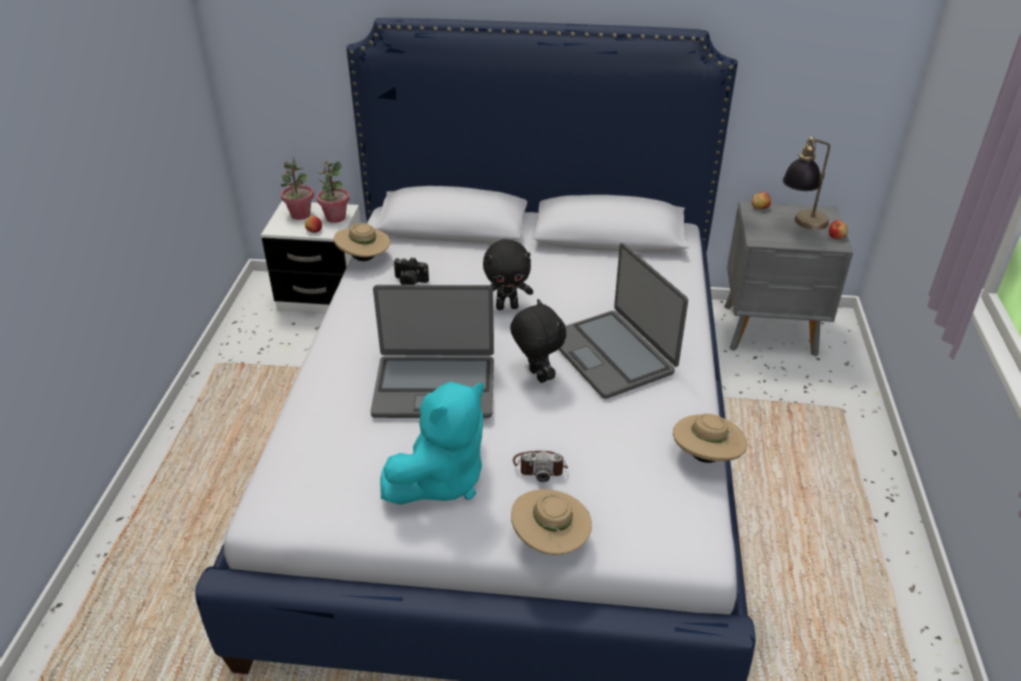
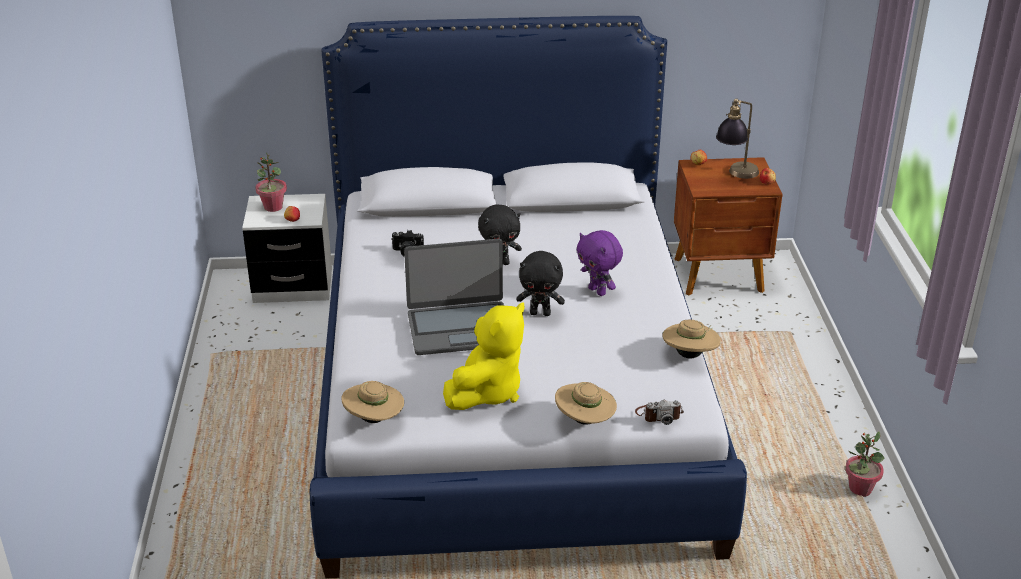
camera: 10 degrees left, 5 degrees down
potted plant [317,161,349,223] -> potted plant moved to [845,431,884,497]
beige hat [334,223,390,261] -> beige hat moved to [341,381,404,423]
turquoise plush toy [380,382,484,505] -> yellow plush toy [443,302,524,410]
black plush toy [510,299,566,383] -> black plush toy turned 135 degrees clockwise [516,251,565,316]
camera [513,451,568,482] -> camera moved to [635,400,684,425]
laptop [558,243,688,399] -> purple plush toy [577,230,623,296]
grey nightstand [724,201,853,357] -> brown nightstand [674,157,783,296]

